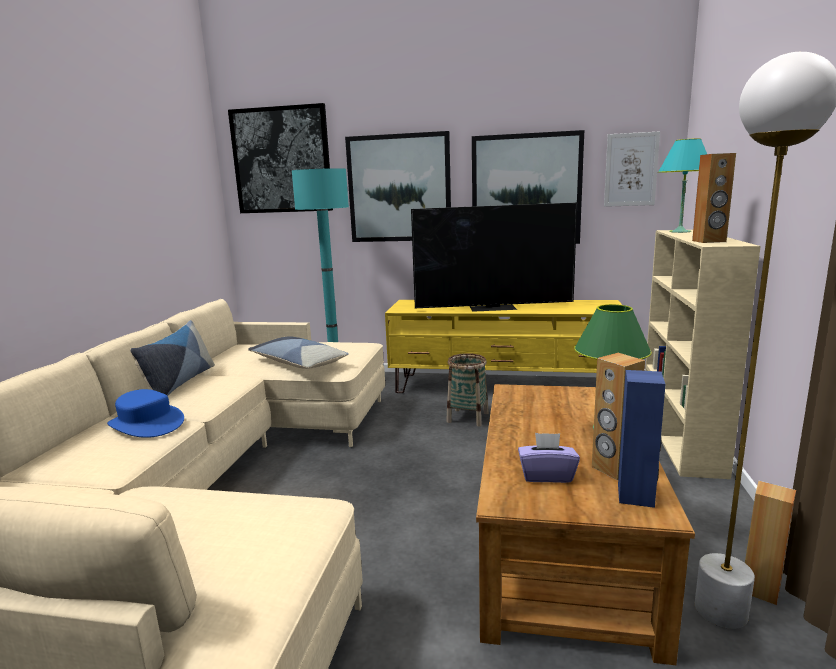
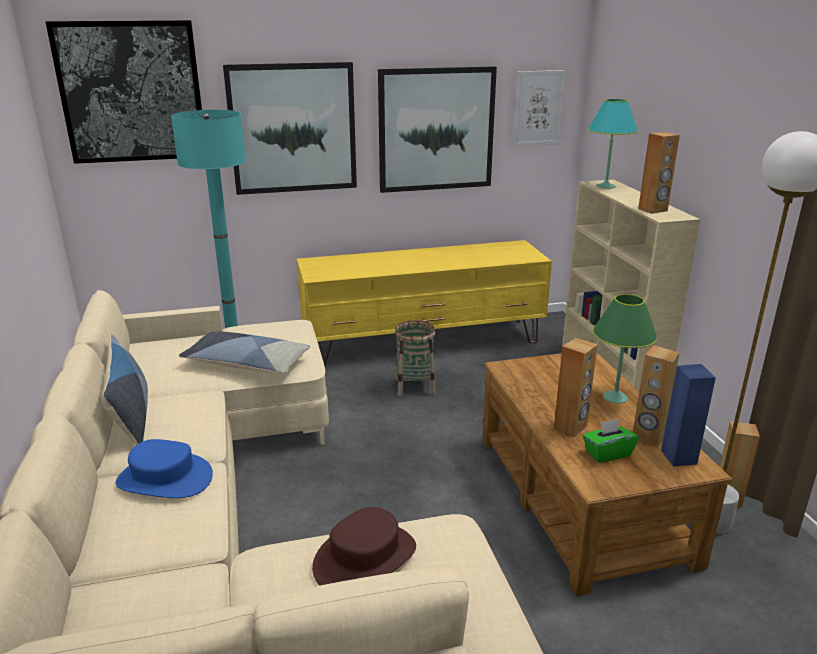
camera: 25 degrees left, 10 degrees up
television [411,202,577,312] -> none
purple tissue box [518,433,580,483] -> green tissue box [583,419,639,463]
none -> brown hat [312,507,416,586]
none -> brown speaker [554,338,598,437]

